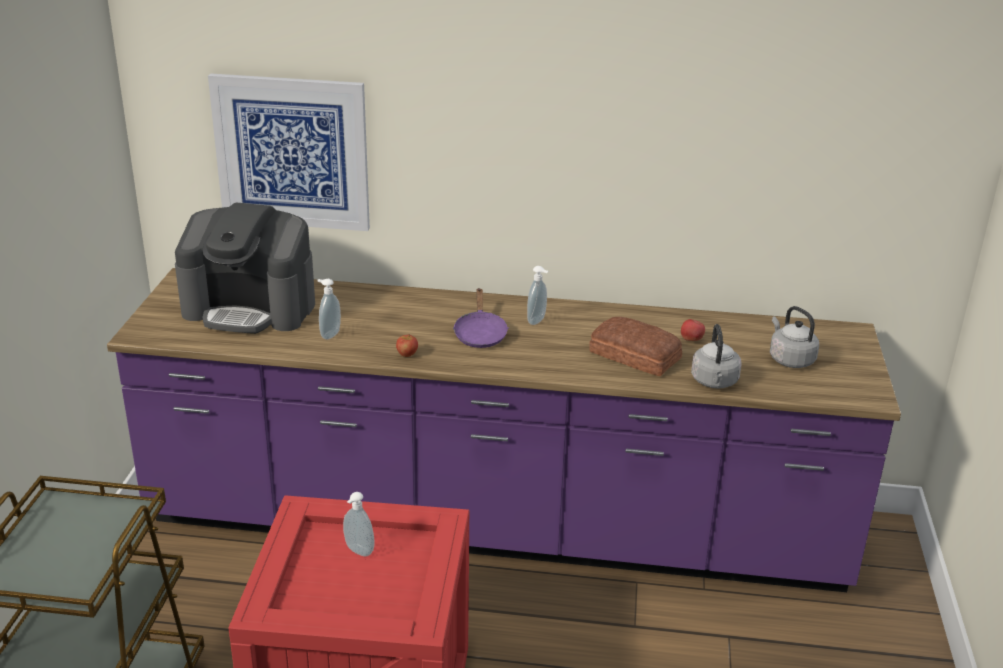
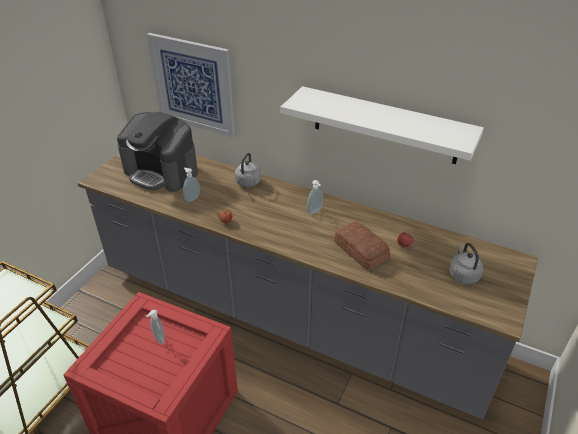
camera: 20 degrees right, 10 degrees up
purple counter [107,268,901,592] -> grey counter [78,153,538,420]
purple frying pan [453,288,508,348] -> none
grey kettle [691,324,741,389] -> grey kettle moved to [235,153,261,187]
none -> white shelf [281,86,484,164]

